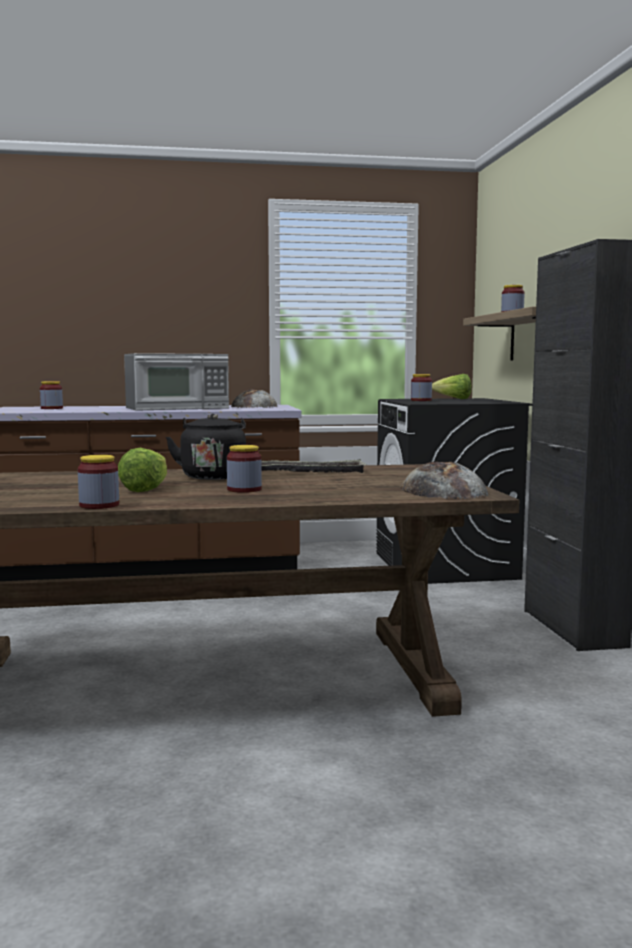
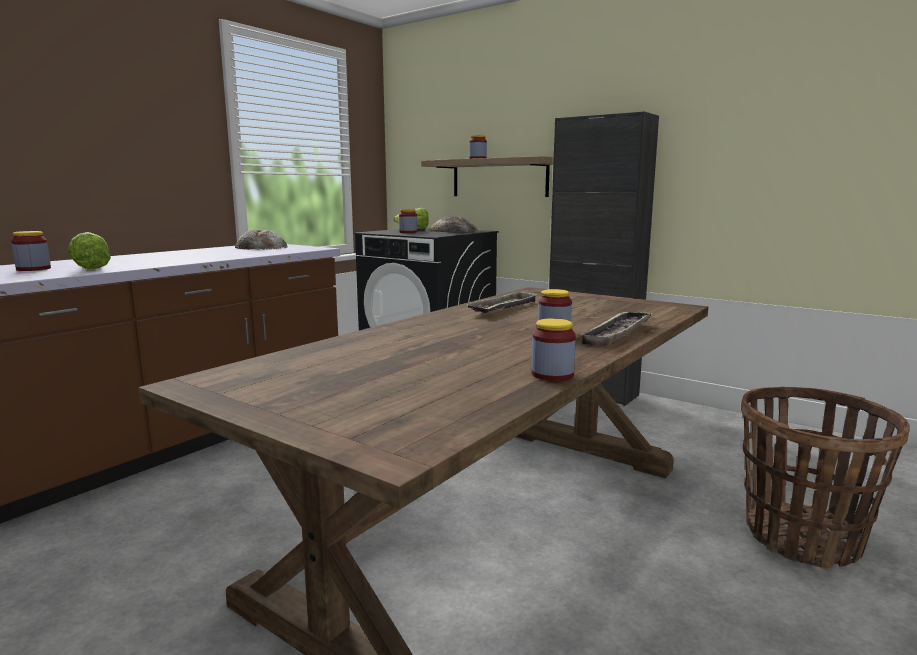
camera: 45 degrees left, 5 degrees up
lettuce [118,448,167,492] -> lettuce moved to [68,232,111,269]
microwave [124,353,229,411] -> none
black kettle [166,414,246,480] -> none
bread [401,462,489,499] -> bread moved to [430,216,477,232]
none -> tray [579,312,653,346]
none -> basket [741,387,910,570]

